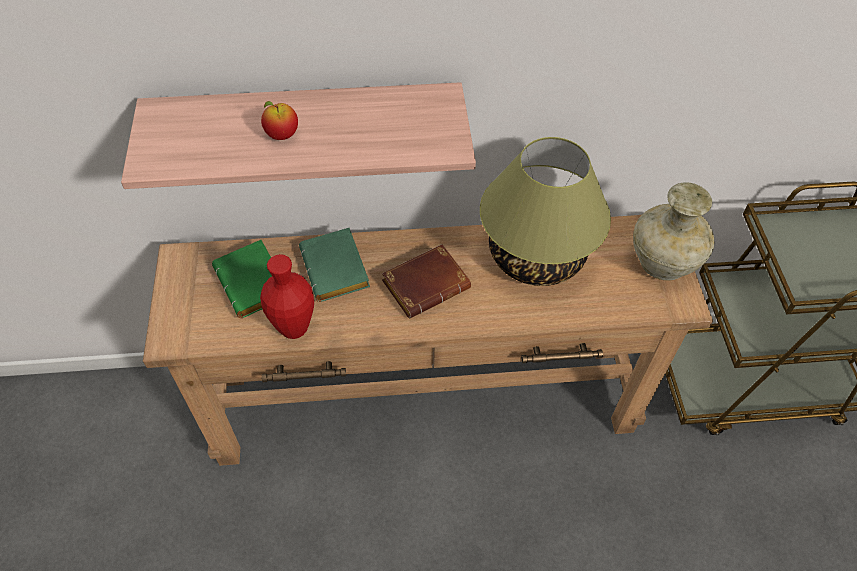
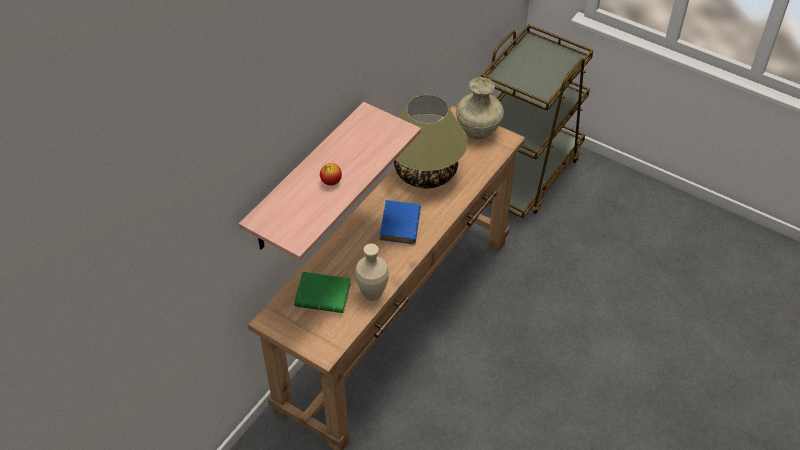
camera: 50 degrees left, 5 degrees down
red vase [260,254,314,339] -> beige vase [355,244,389,301]
green book [299,228,370,302] -> none
brown book [382,244,471,318] -> blue book [379,200,421,244]

